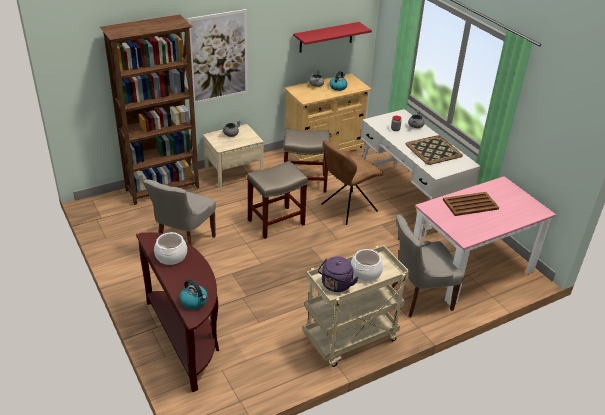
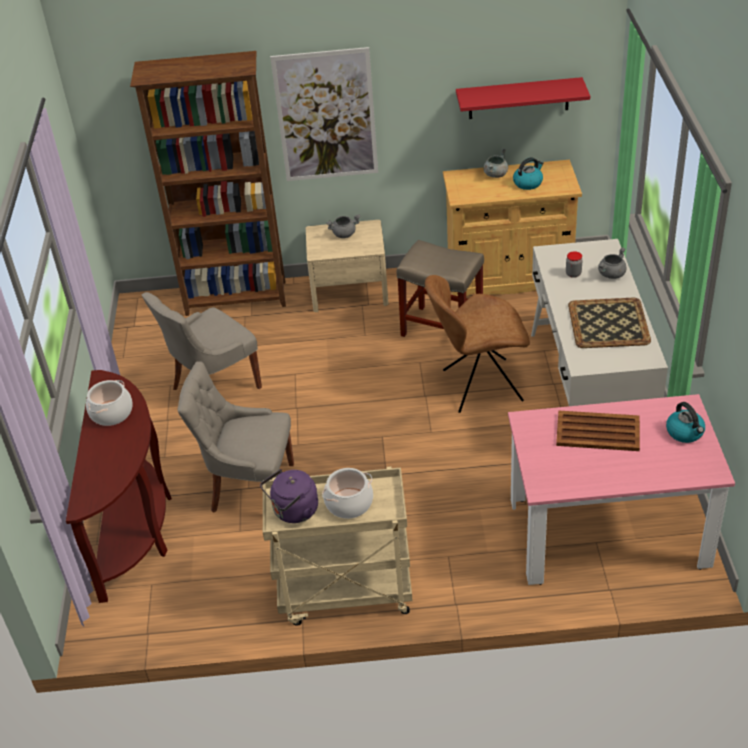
camera: 30 degrees right, 5 degrees up
kettle [180,279,208,309] -> kettle moved to [666,402,705,443]
beige stool [247,161,308,239] -> none
grey chair [392,215,464,317] -> grey chair moved to [178,361,294,513]

